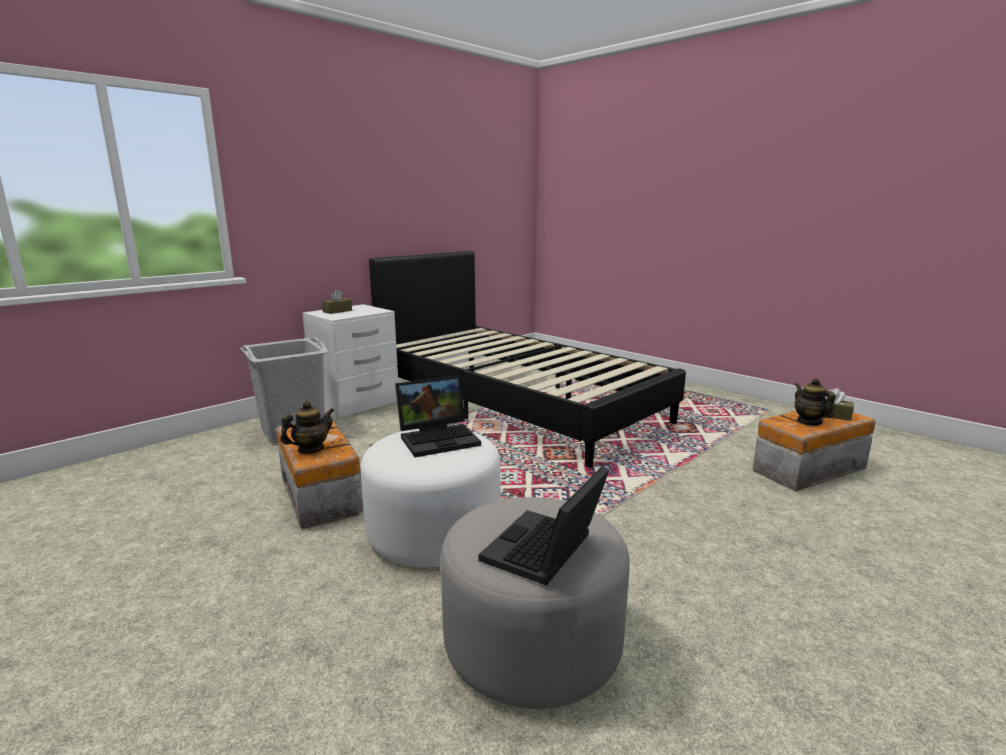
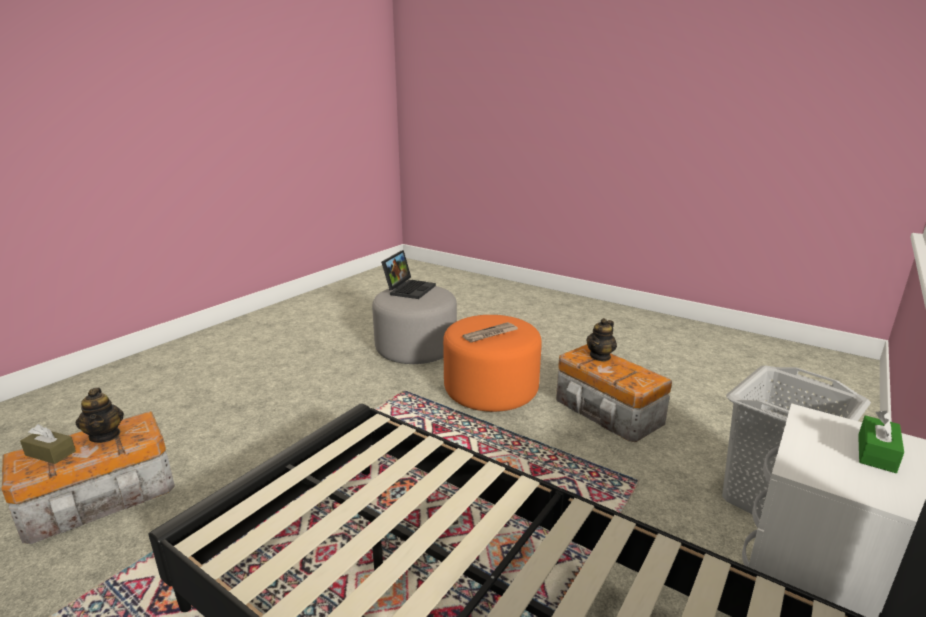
camera: 170 degrees right, 5 degrees up
brown tissue box [322,290,352,314] -> green tissue box [858,410,904,473]
white ottoman [361,429,500,567] -> orange ottoman [443,315,542,412]
laptop [395,376,481,457] -> newspaper [462,322,518,342]

